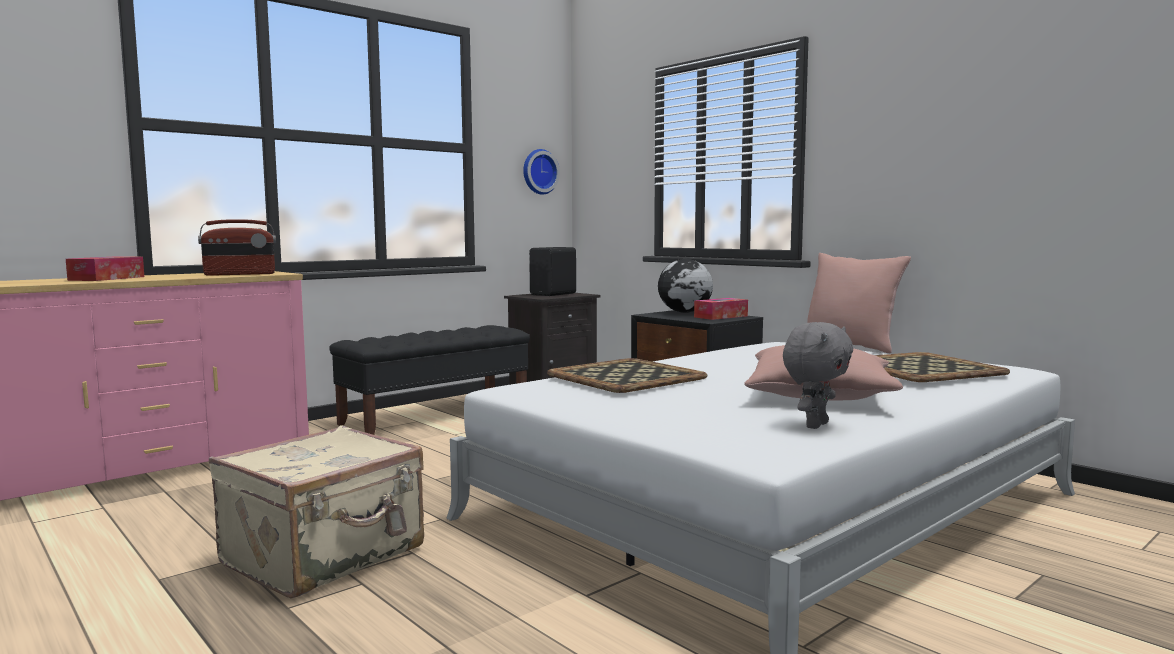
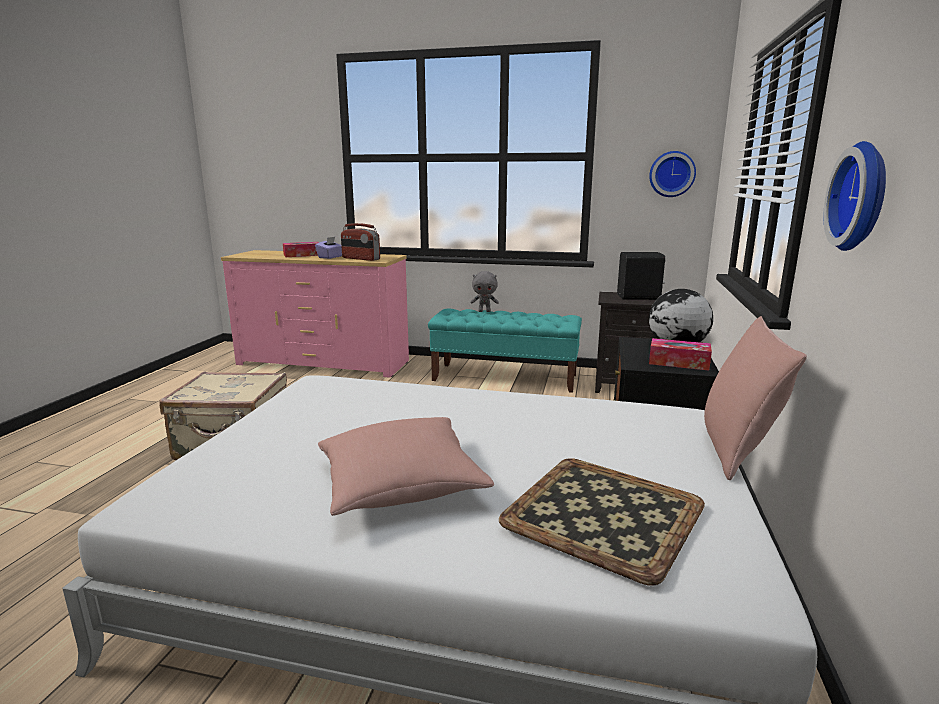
camera: 55 degrees right, 10 degrees up
black bench [329,325,530,435] -> turquoise bench [428,309,582,393]
tray [547,358,707,393] -> none
grey plush toy [783,322,853,429] -> grey plush toy moved to [470,271,499,312]
none -> purple tissue box [315,237,342,259]
none -> wall clock [824,141,886,251]

